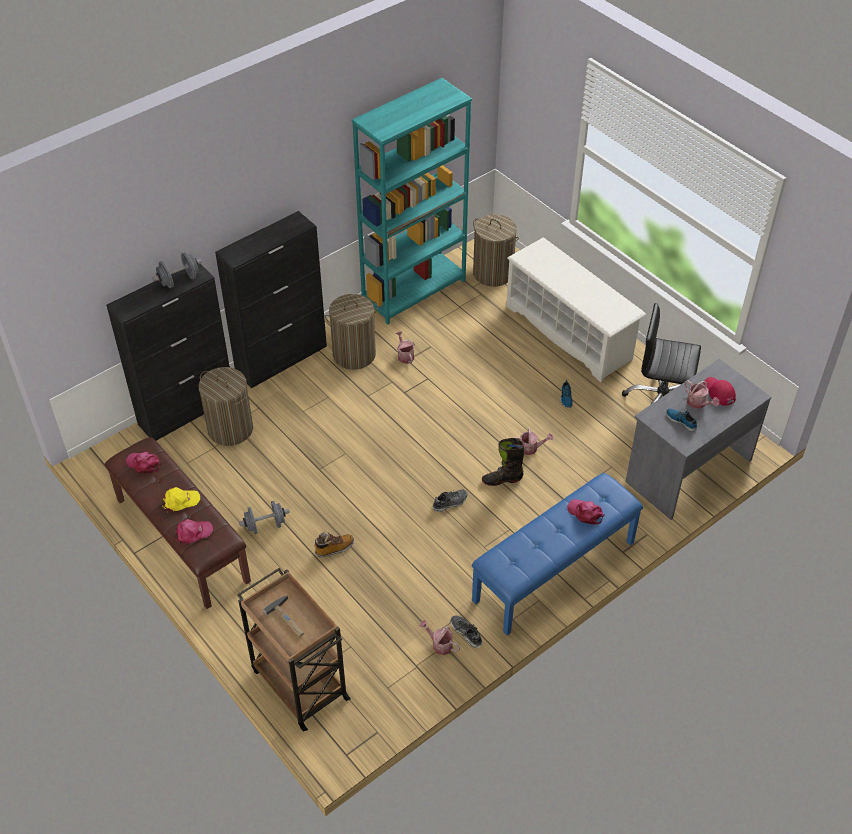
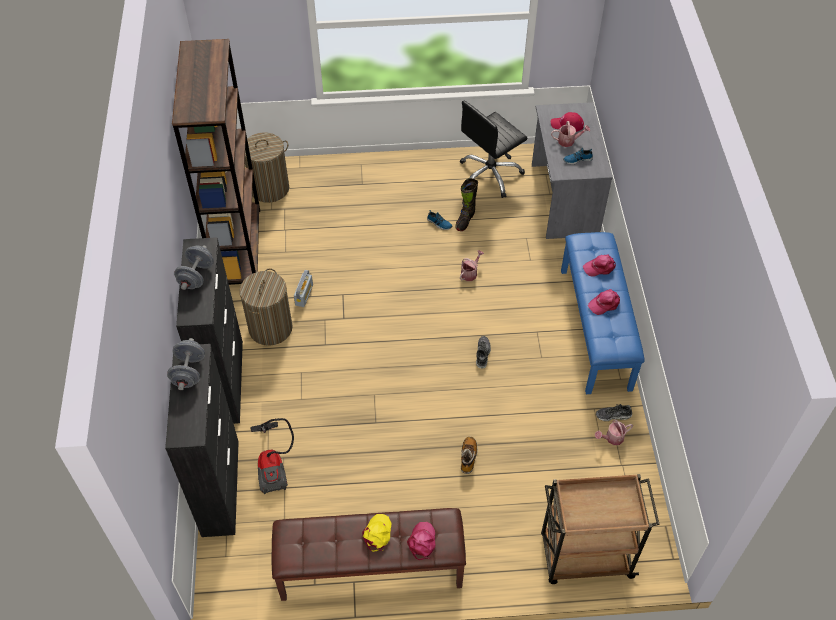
camera: 55 degrees left, 5 degrees up
pink cap [126,452,162,473] -> pink cap moved to [588,289,620,315]
laundry basket [198,367,253,446] -> vacuum cleaner [250,418,294,494]
grey dumbbell [239,501,290,534] -> grey dumbbell moved to [174,245,214,290]
hammer [263,595,304,637] -> none
turquoise bookcase [352,78,472,325] -> brown bookcase [172,39,260,285]
watering can [396,331,415,364] -> radio [294,270,313,307]
black boot [482,438,524,486] -> black boot moved to [456,178,478,231]
white shoe rack [506,237,646,382] -> none

